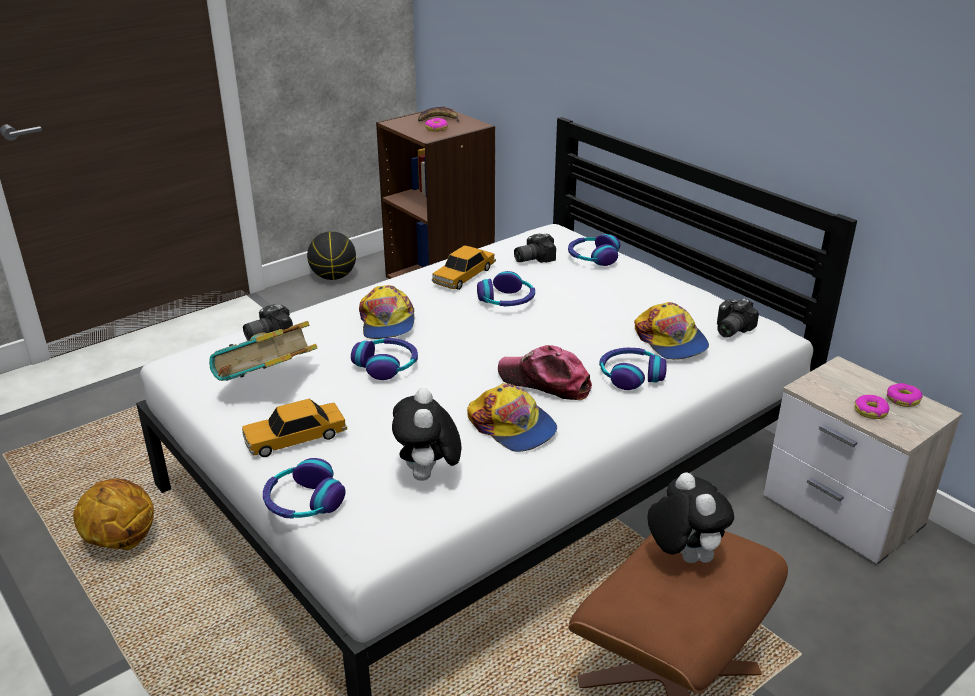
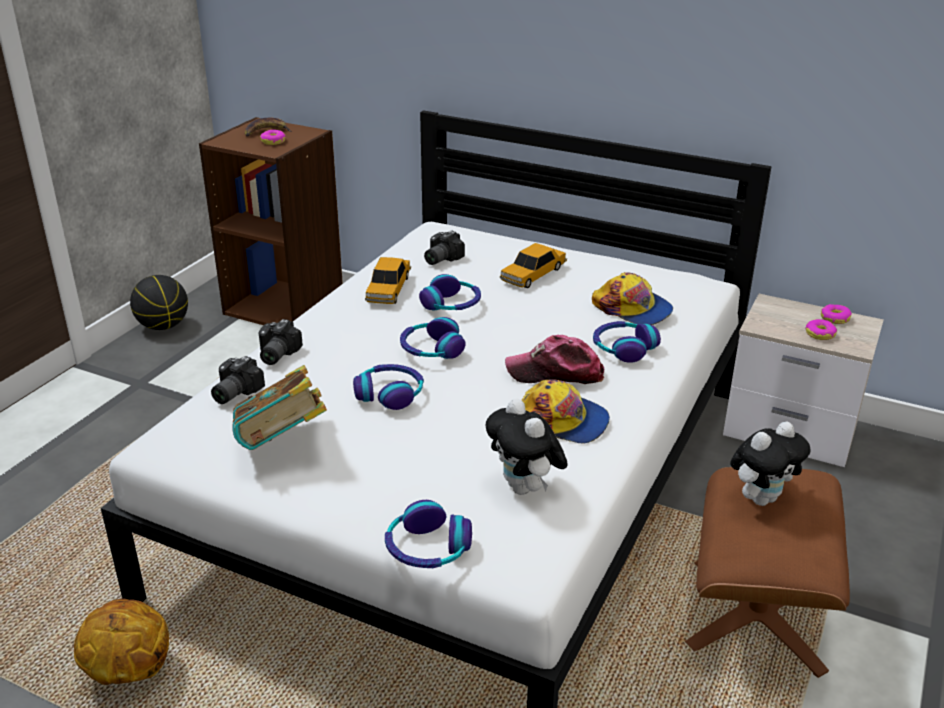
camera: 25 degrees left, 0 degrees up
toy car [242,399,347,457] -> toy car moved to [500,243,567,288]
cap [359,285,414,339] -> none
headphones [568,234,620,266] -> headphones moved to [400,317,466,359]
plush toy [647,472,734,563] -> plush toy turned 105 degrees clockwise [730,422,810,506]
camera [717,298,759,338] -> camera moved to [259,319,303,365]

